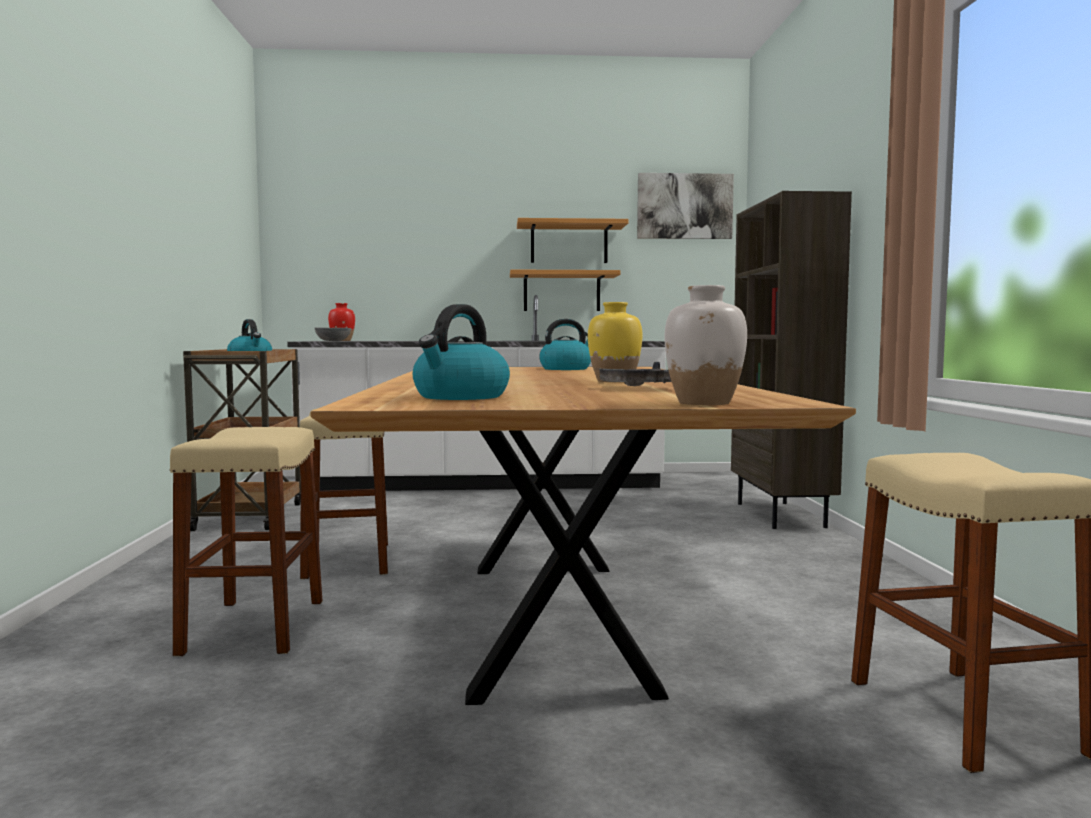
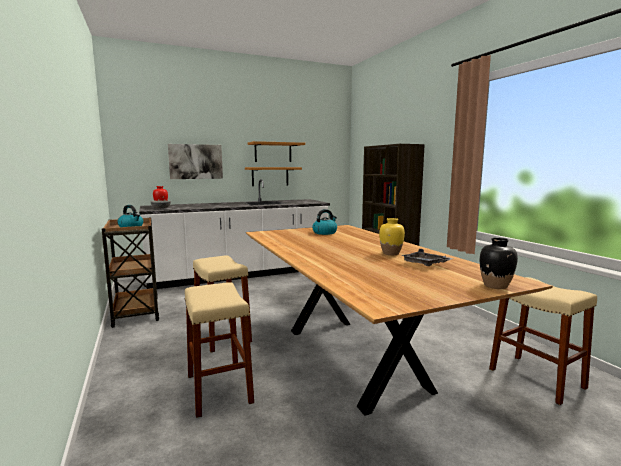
camera: 20 degrees left, 5 degrees up
kettle [413,304,510,400] -> none
picture [637,173,734,239] -> picture moved to [168,144,223,179]
white vase [664,285,747,405] -> black vase [480,238,518,289]

